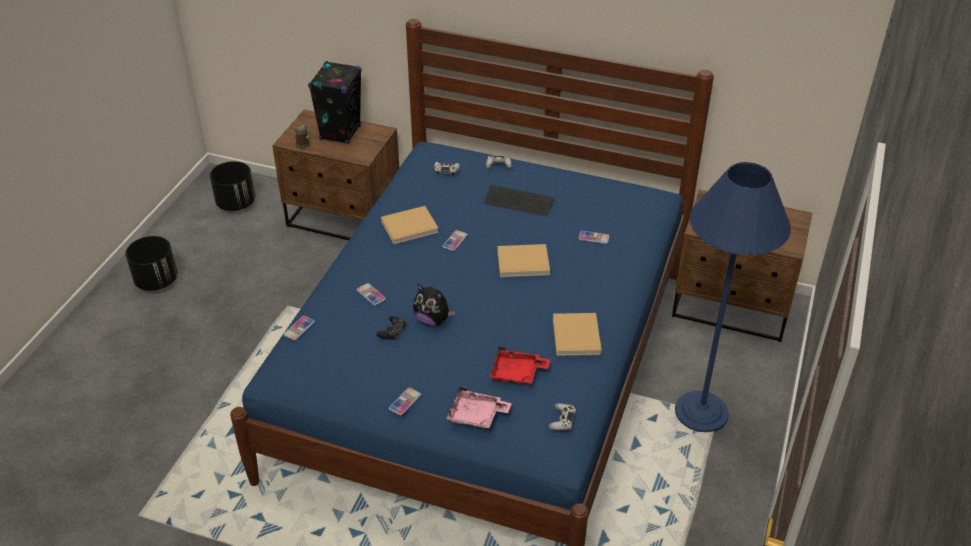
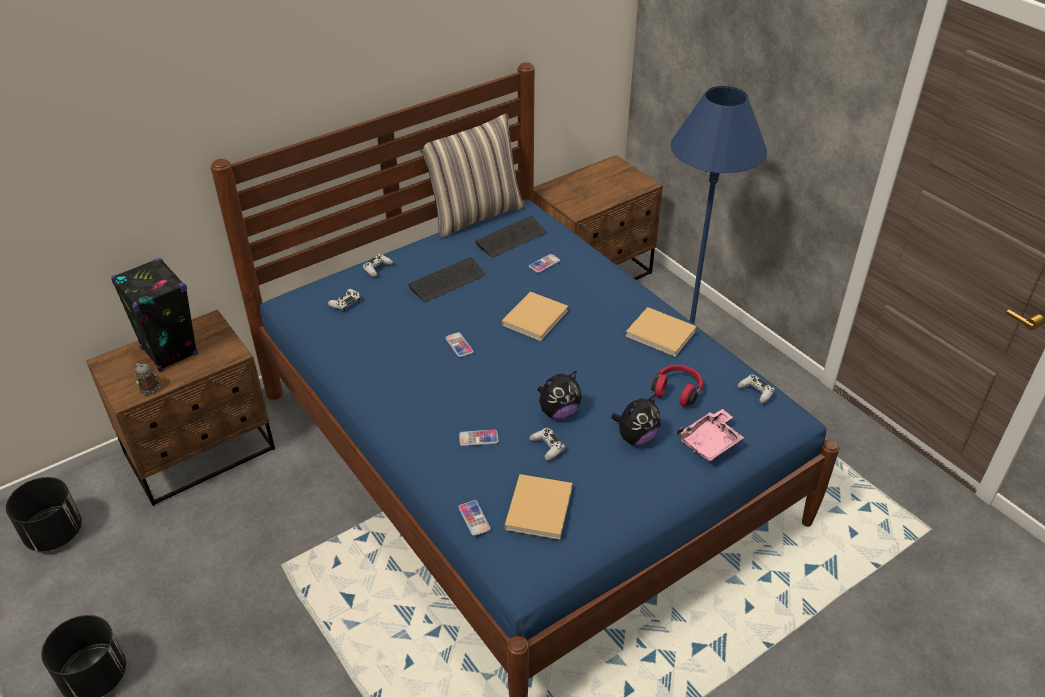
camera: 55 degrees left, 0 degrees up
black game controller [377,316,406,340] -> white game controller [529,428,565,461]
beige book [381,206,439,244] -> beige book moved to [505,474,572,540]
phone [389,388,421,416] -> none
red tray [489,346,550,384] -> red headphones [651,365,703,407]
none -> pillow [420,114,526,238]
none -> keyboard [475,216,547,257]
none -> plush toy [611,394,660,445]

